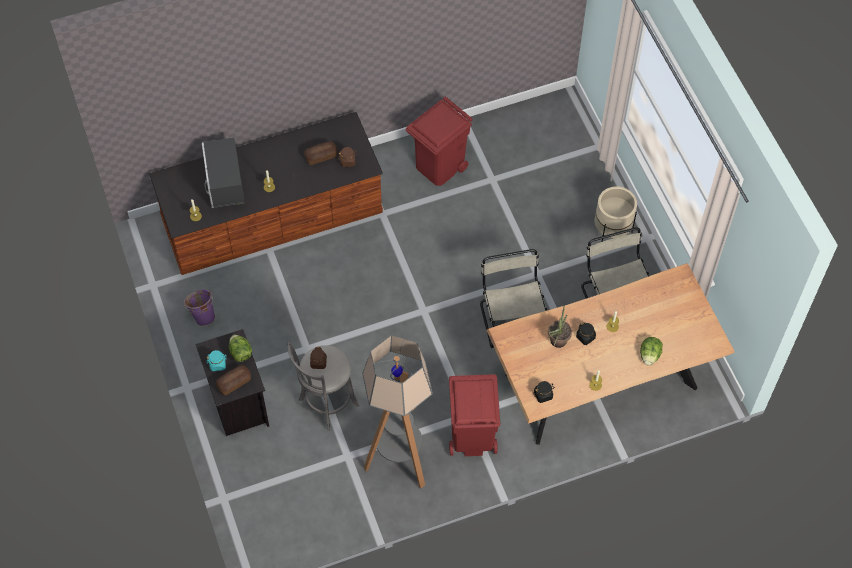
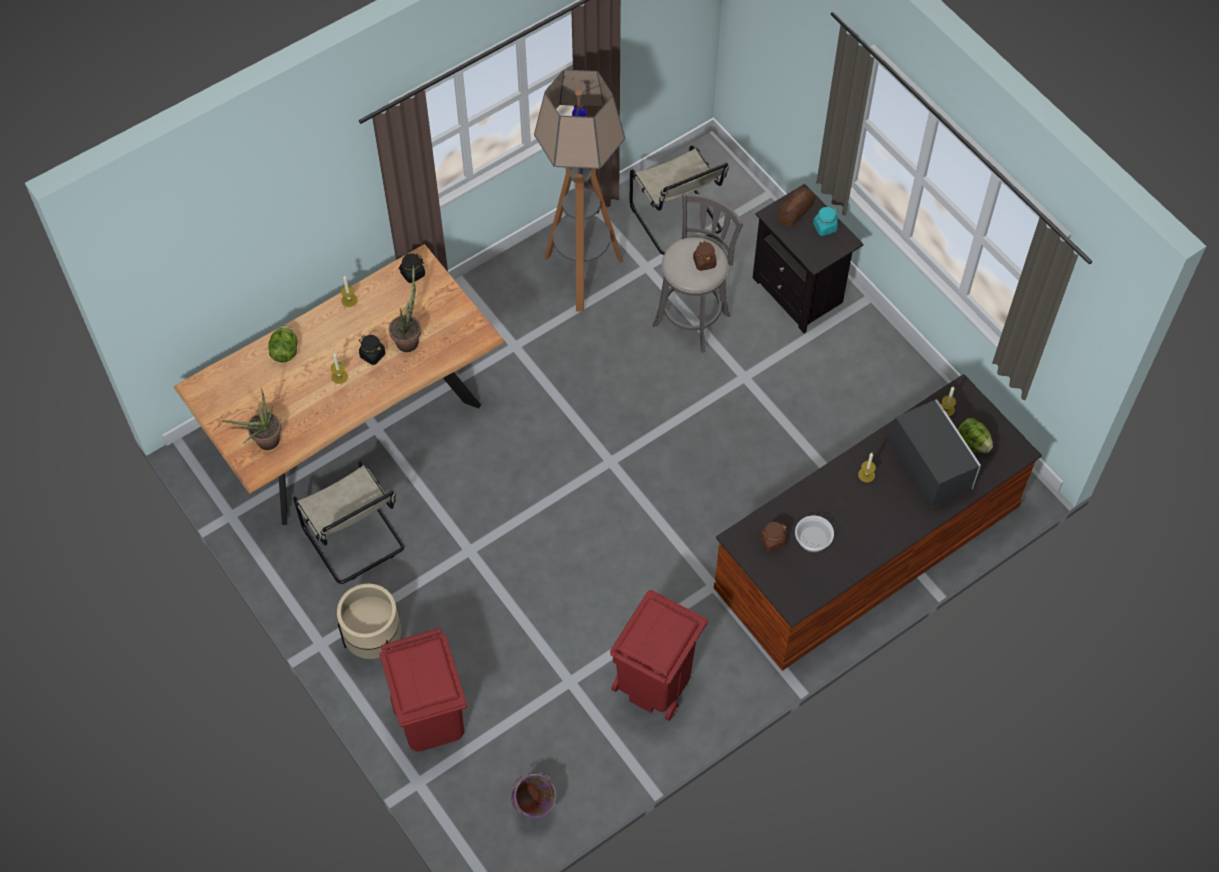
camera: 165 degrees right, 0 degrees up
purple bucket [184,289,215,326] -> purple bucket moved to [511,772,556,818]
lettuce [229,335,252,362] -> lettuce moved to [958,418,993,453]
bread [304,141,337,165] -> bowl [795,516,834,552]
red trash can [449,374,500,456] -> red trash can moved to [380,628,467,752]
beige chair [480,249,547,348] -> beige chair moved to [630,145,729,255]
none -> potted plant [222,388,281,450]

